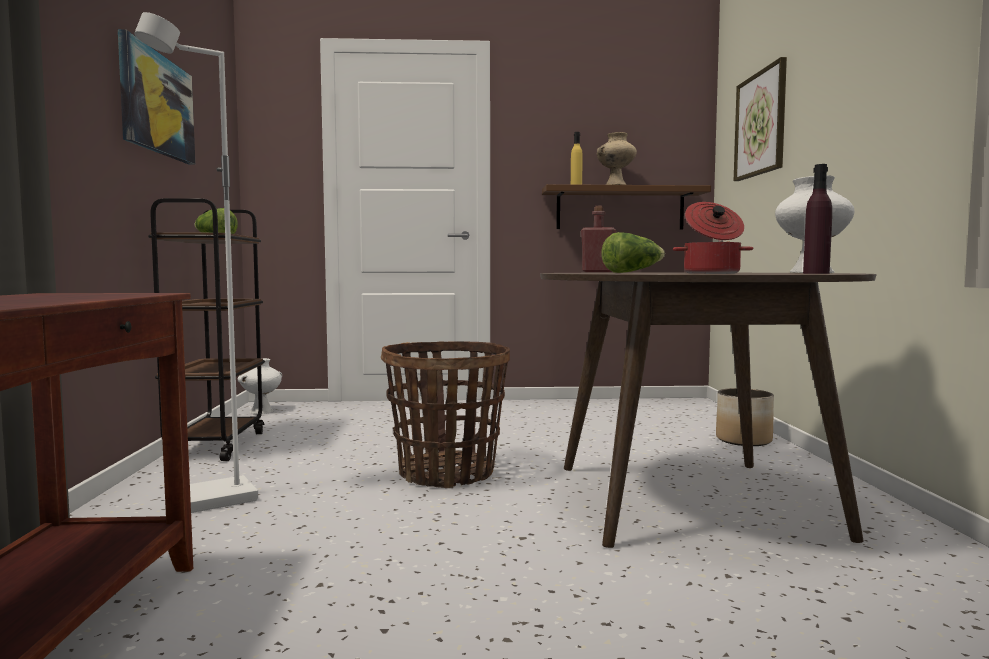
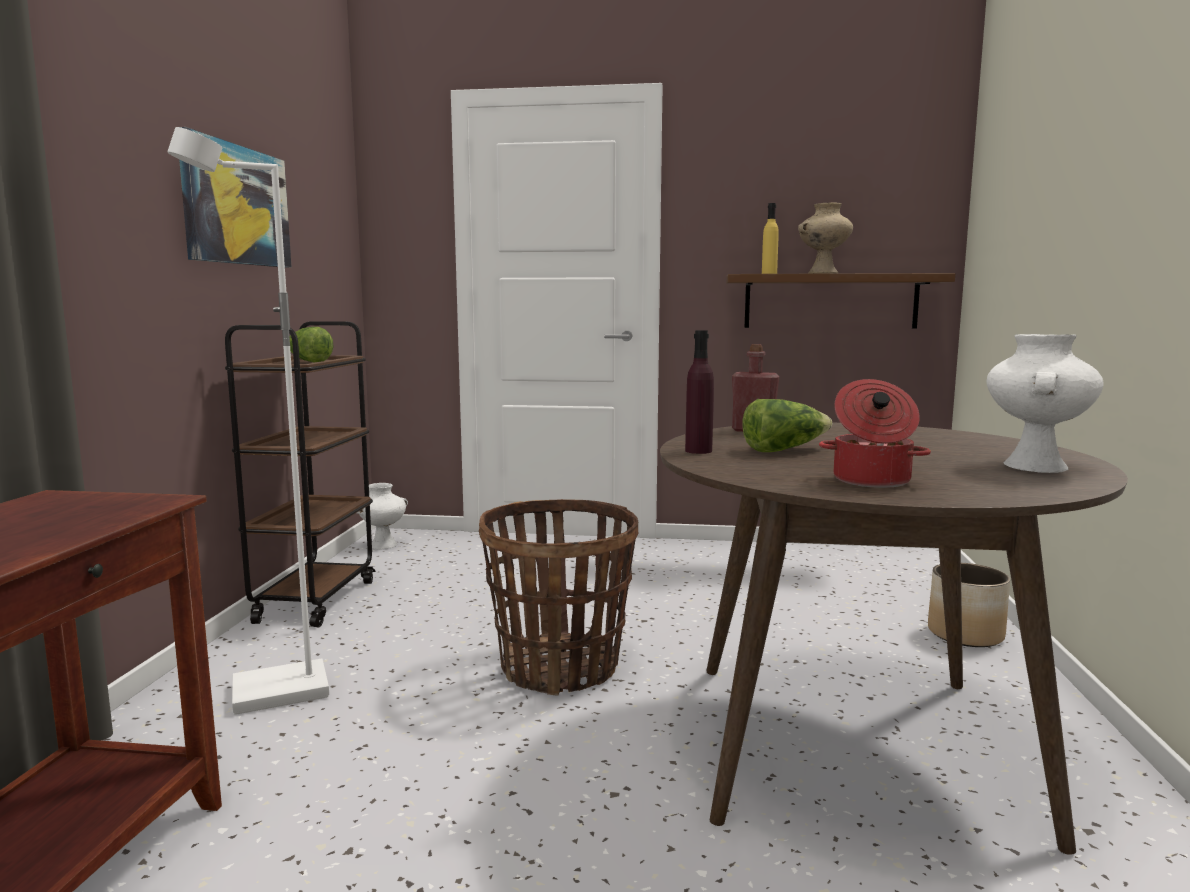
camera: 10 degrees right, 5 degrees up
picture [734,57,787,181] -> none
purple bottle [803,164,832,274] -> purple bottle moved to [685,330,714,454]

